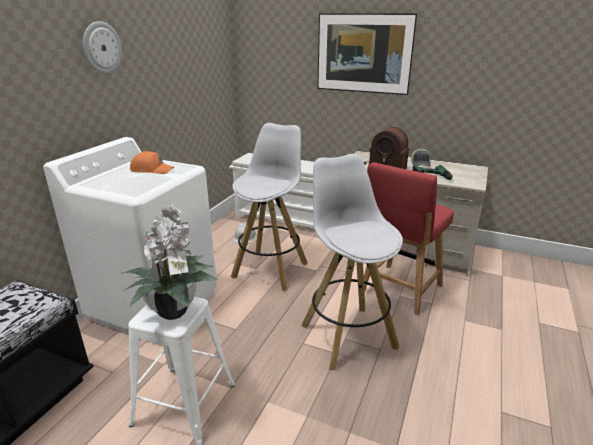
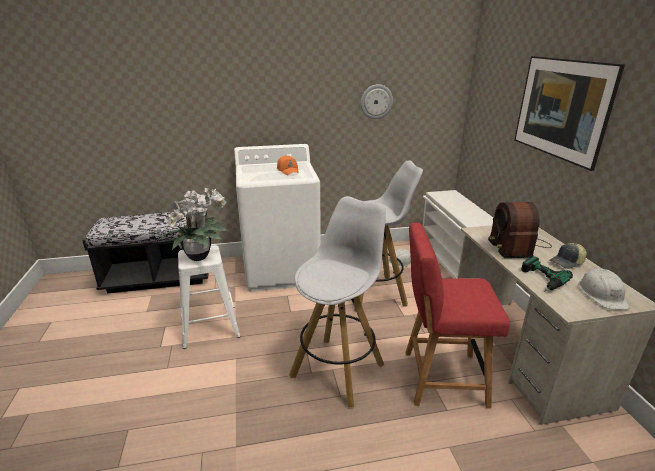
camera: 55 degrees right, 0 degrees up
wall clock [83,21,122,74] -> wall clock moved to [361,84,393,119]
none -> white hard hat [578,268,630,310]

